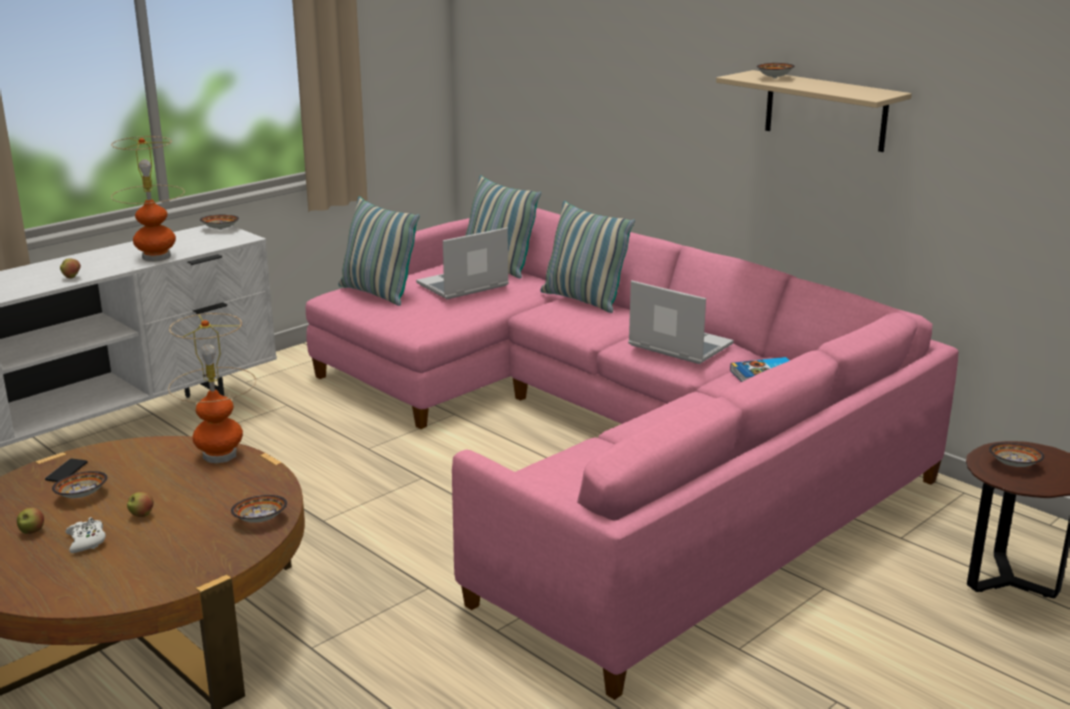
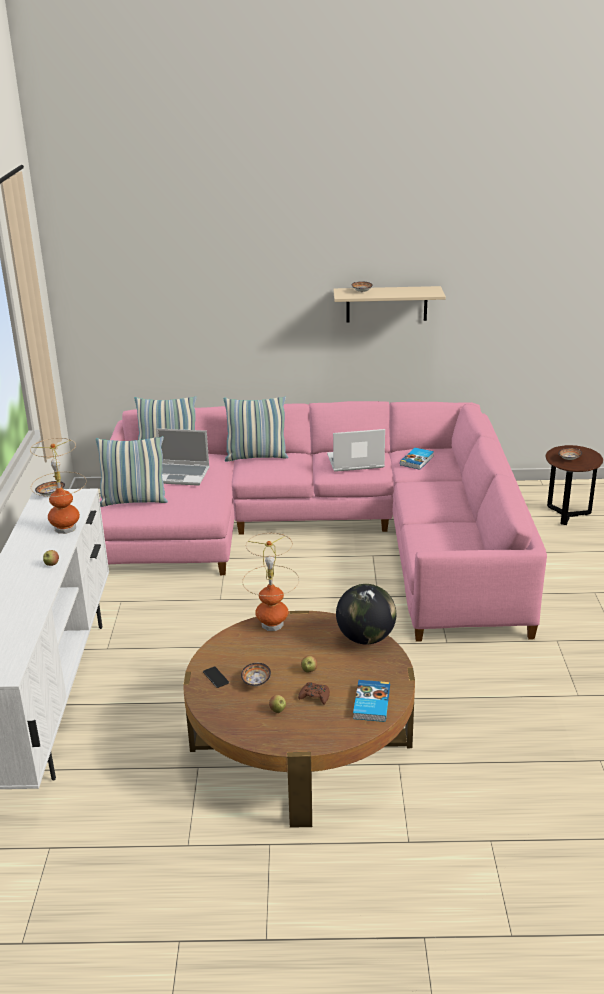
camera: 45 degrees left, 5 degrees up
white game controller [65,517,106,553] -> brown game controller [298,682,330,705]
bowl [231,495,287,523] -> globe [336,584,396,645]
laptop [416,228,509,299] -> laptop turned 90 degrees counterclockwise [156,428,210,486]
none -> book [353,680,390,722]

